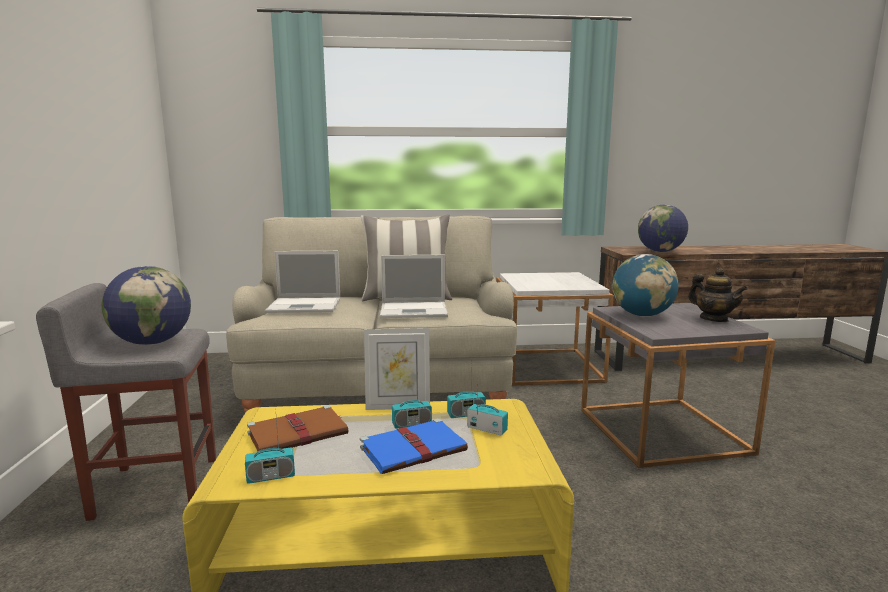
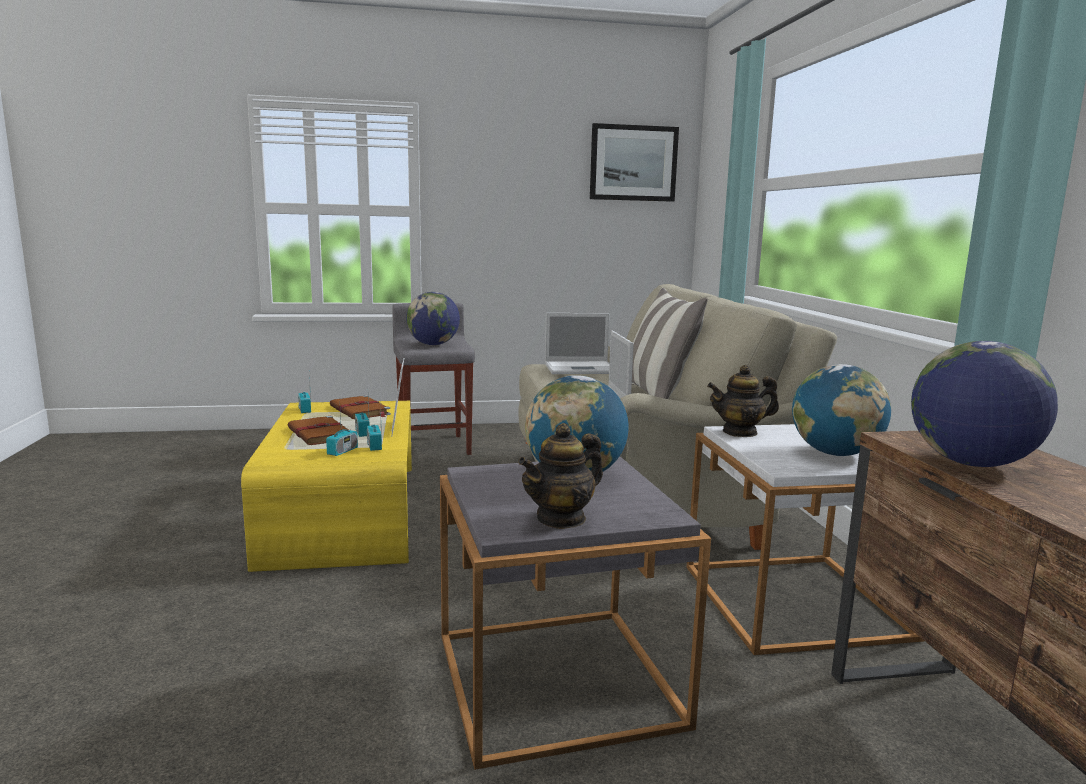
camera: 85 degrees right, 0 degrees up
laptop [265,251,340,313] -> laptop turned 90 degrees counterclockwise [545,313,609,374]
blue book [360,418,468,474] -> brown book [288,416,348,445]
none -> picture [590,123,679,202]
none -> teapot [707,365,779,437]
none -> globe [792,364,891,456]

